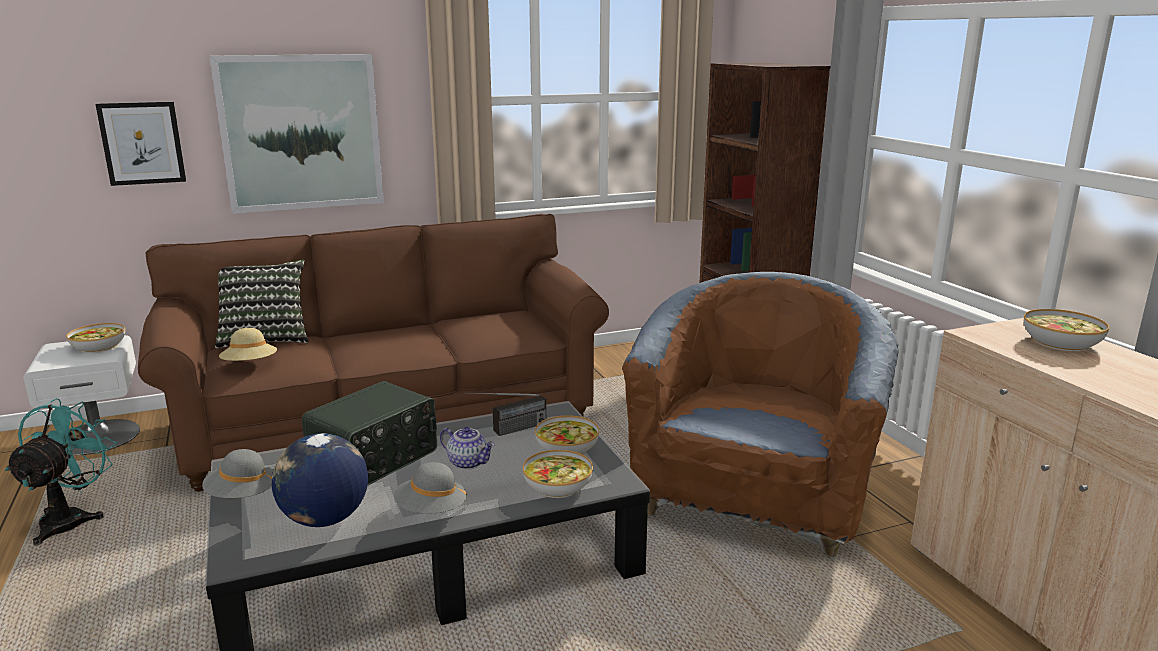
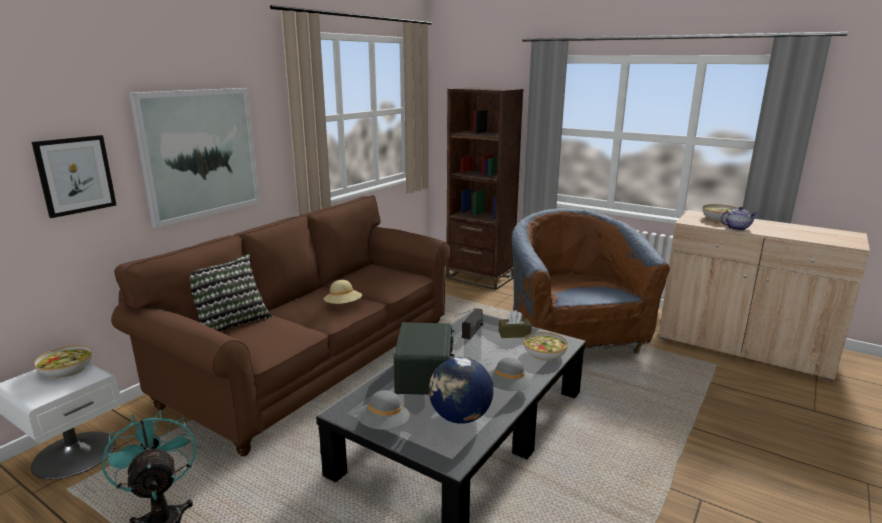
camera: 35 degrees left, 0 degrees up
beige hat [219,328,277,361] -> beige hat moved to [324,280,362,304]
teapot [440,427,495,470] -> teapot moved to [720,207,759,231]
bowl [535,415,599,454] -> brown tissue box [499,310,532,338]

